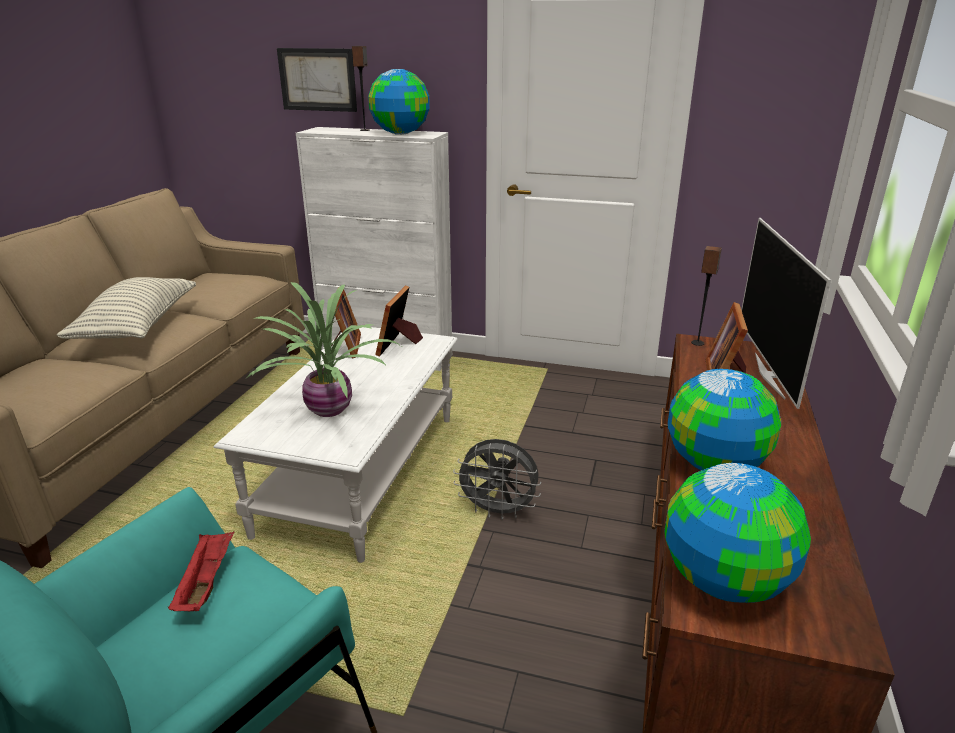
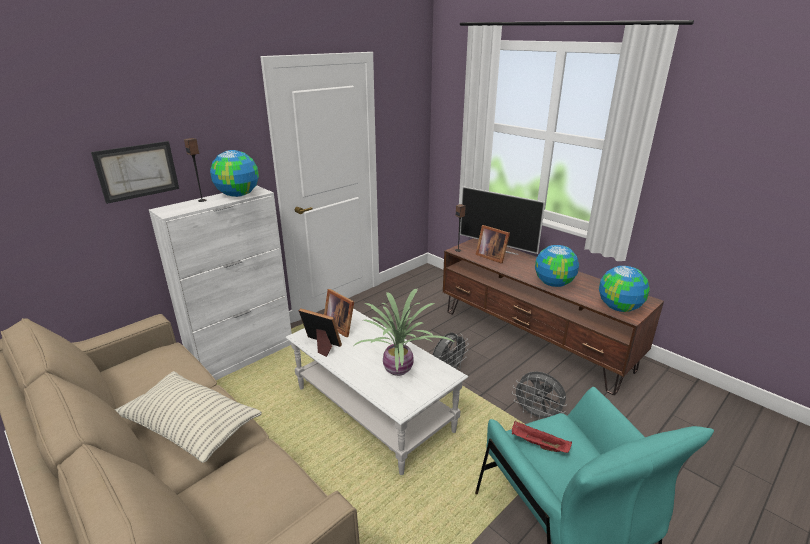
camera: 60 degrees left, 0 degrees up
none -> grey fan [512,371,567,420]

